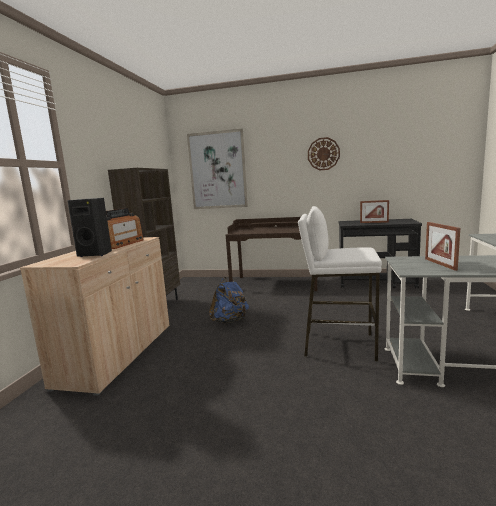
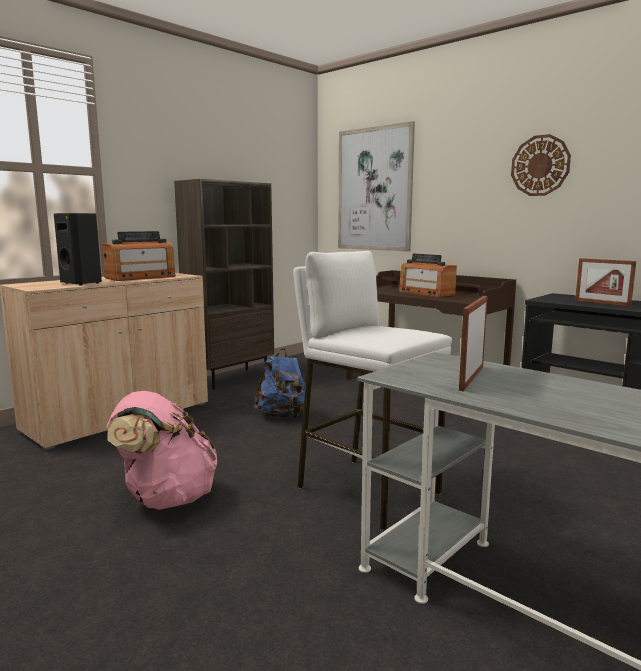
camera: 30 degrees right, 0 degrees up
none -> pink backpack [107,391,217,510]
none -> radio [399,253,457,297]

